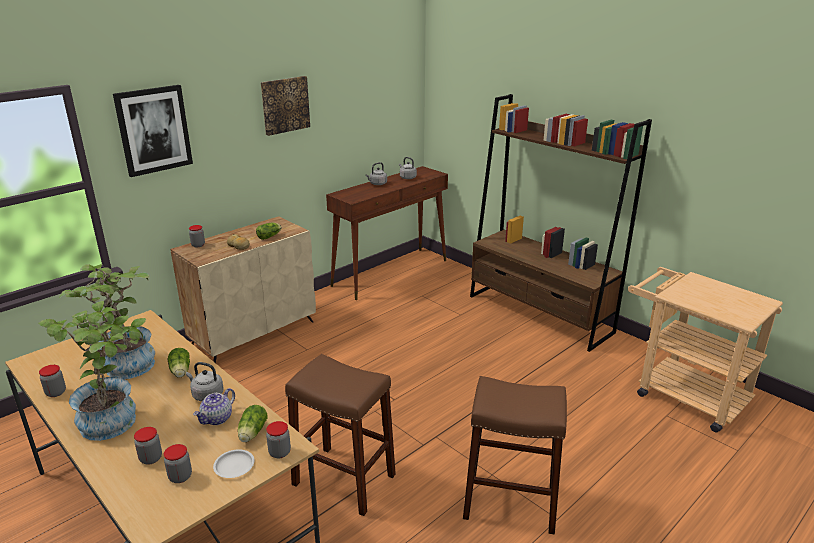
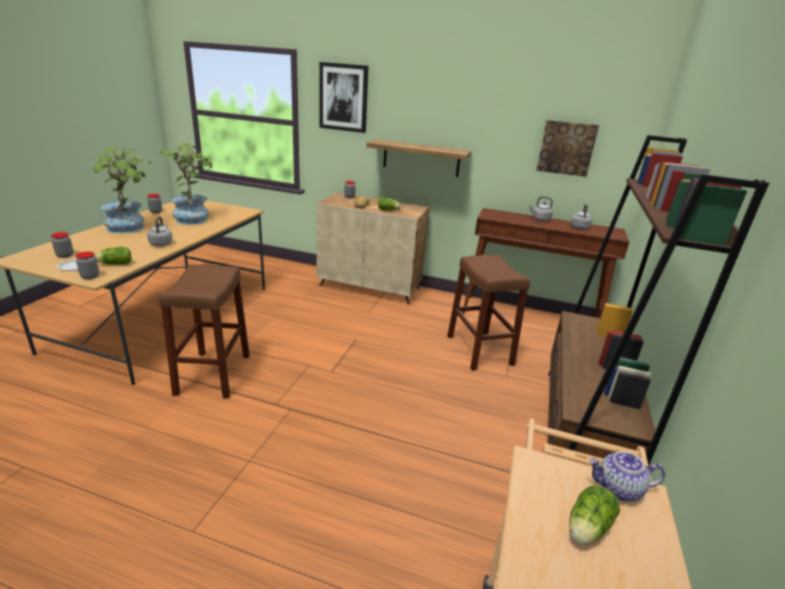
camera: 60 degrees right, 0 degrees up
jar [134,427,162,465] -> none
lettuce [168,348,190,378] -> lettuce moved to [570,486,620,545]
teapot [193,388,235,425] -> teapot moved to [589,451,665,501]
picture [261,76,310,136] -> picture moved to [536,120,599,177]
brown stool [463,376,567,535] -> brown stool moved to [447,255,530,371]
none -> shelf [366,139,471,177]

